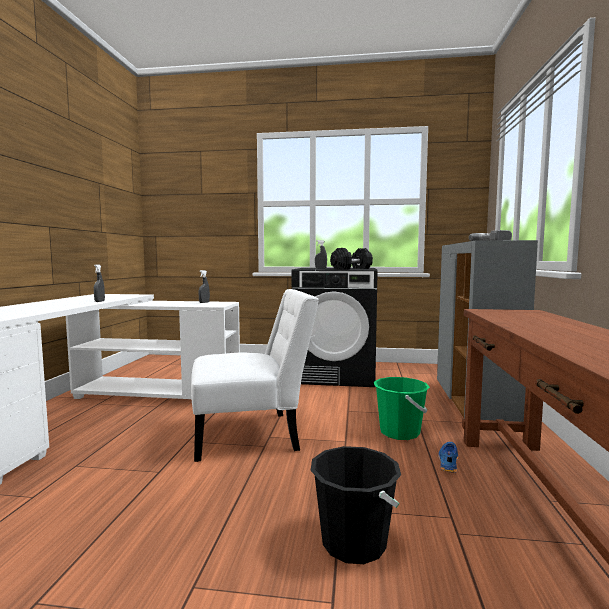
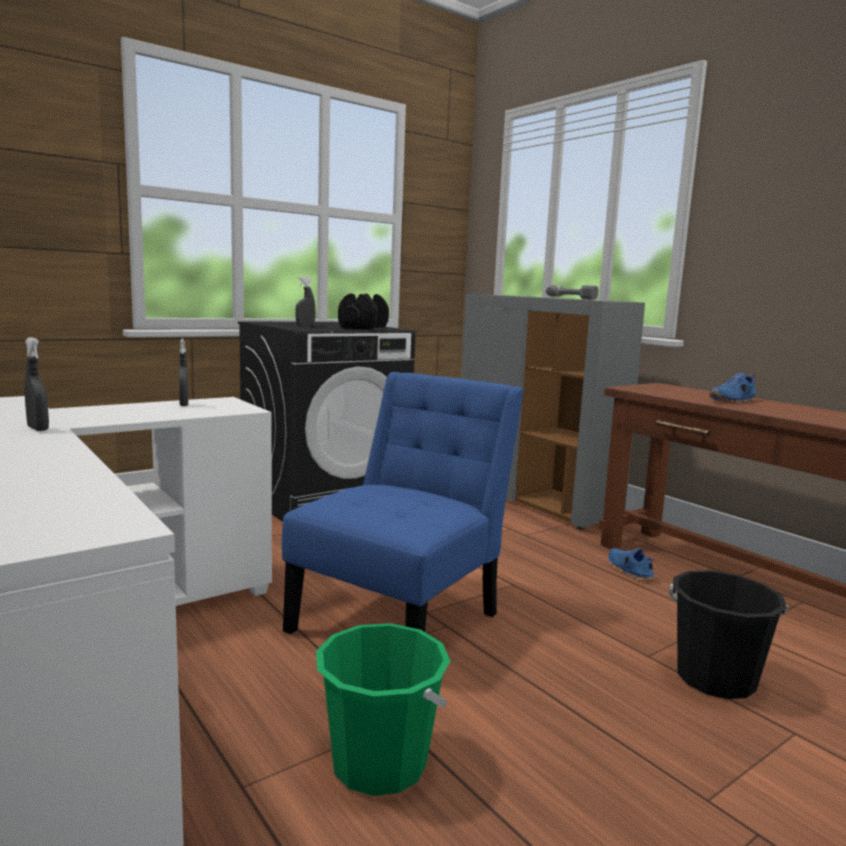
camera: 45 degrees left, 5 degrees up
white chair [191,289,319,462] -> blue chair [282,372,524,634]
green bucket [374,377,430,440] -> green bucket moved to [316,623,450,796]
none -> blue shoe [709,373,756,403]

